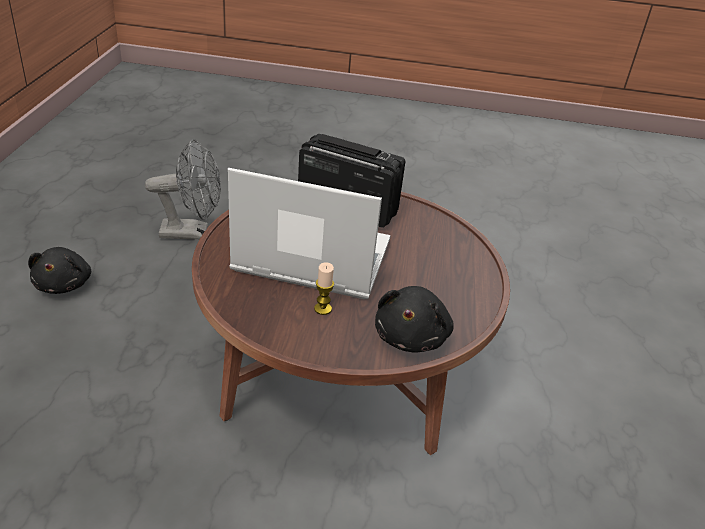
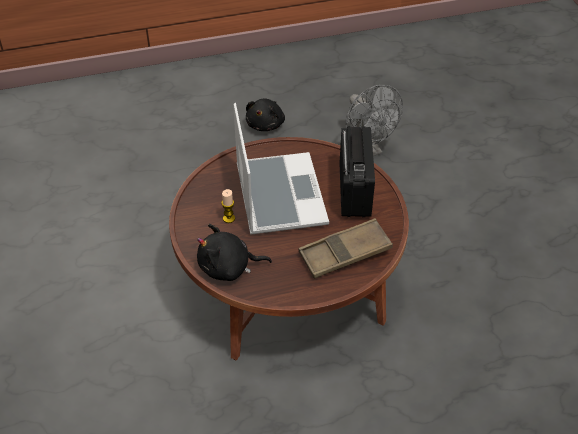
camera: 70 degrees right, 10 degrees up
black plush toy [28,247,91,294] -> black plush toy turned 45 degrees counterclockwise [246,99,285,131]
none -> brown tray [299,218,393,278]

